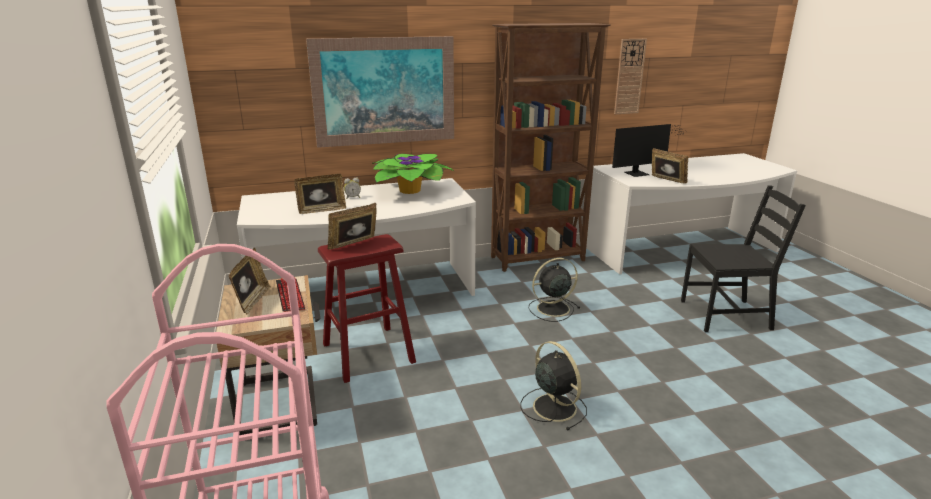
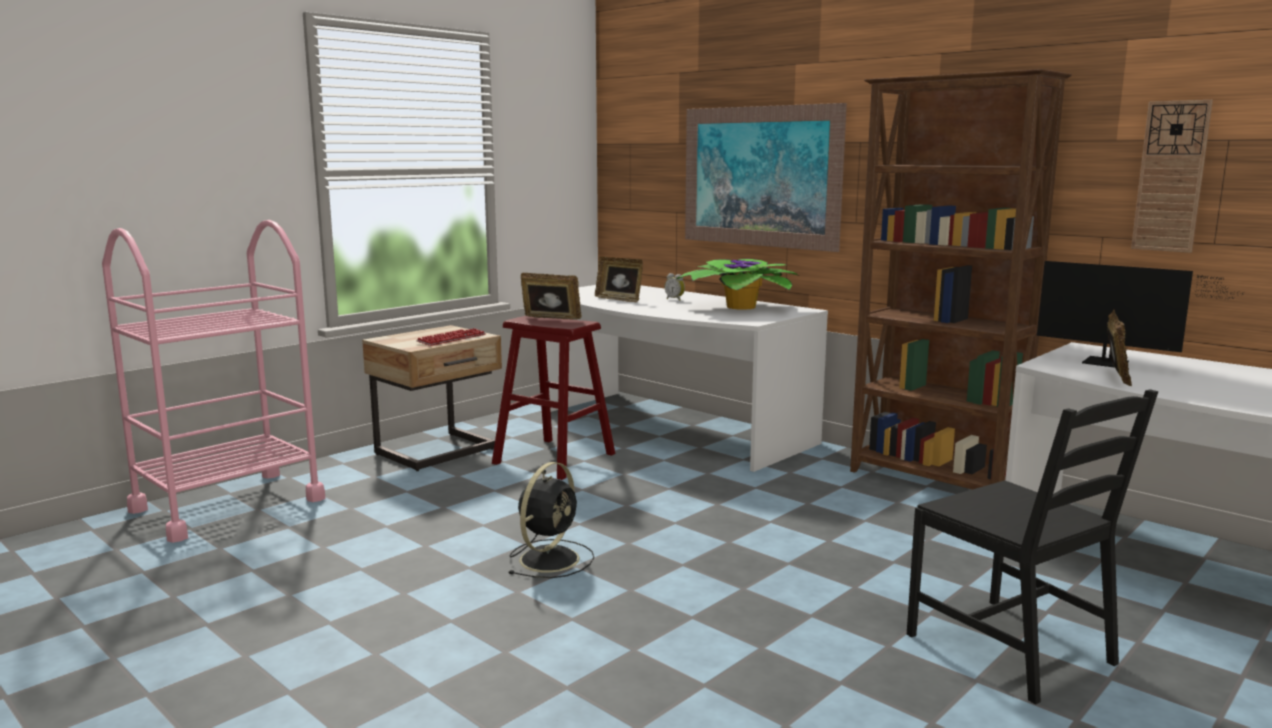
camera: 60 degrees right, 10 degrees down
picture frame [228,248,271,315] -> none
black fan [529,258,580,322] -> none

